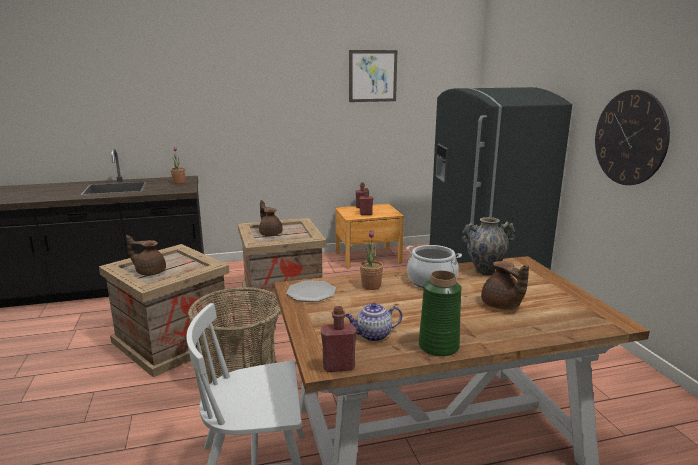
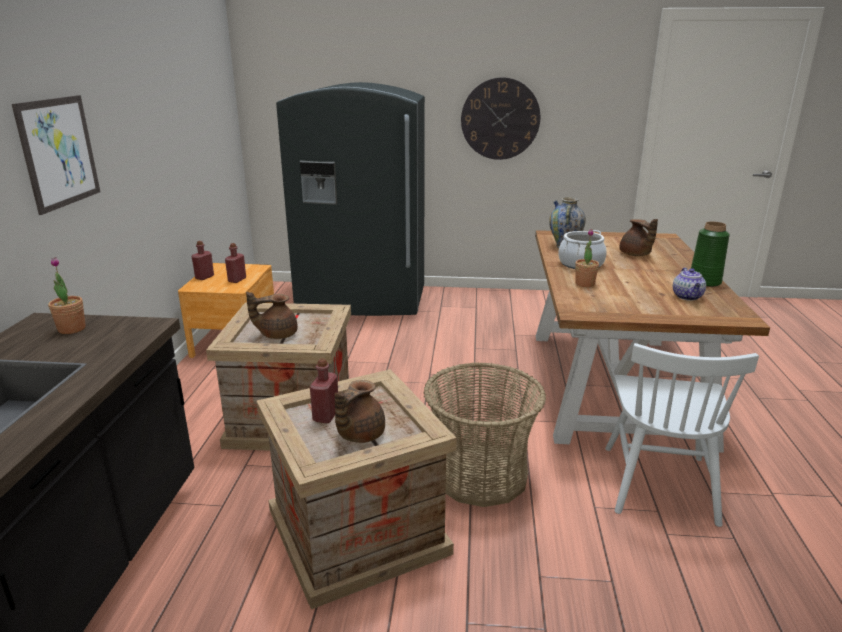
camera: 70 degrees left, 5 degrees up
plate [286,280,336,302] -> none
red bottle [321,306,357,372] -> red bottle moved to [310,358,338,423]
picture [349,50,397,102] -> picture moved to [12,95,100,215]
brown teapot [481,261,529,309] -> brown teapot turned 75 degrees clockwise [619,219,658,256]

